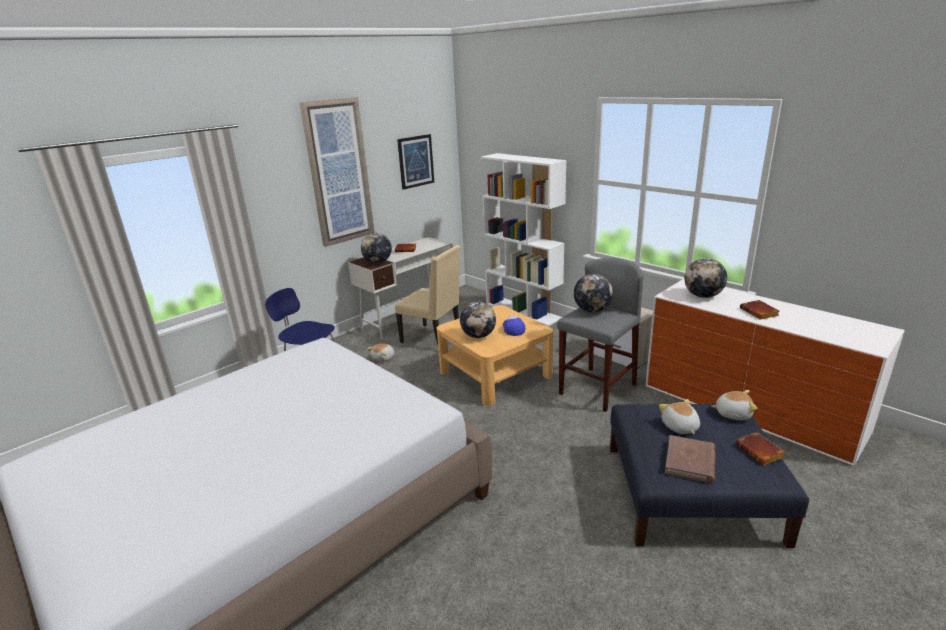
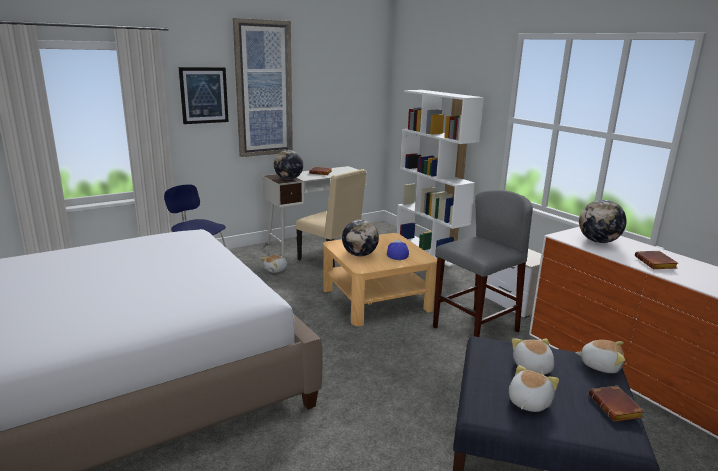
camera: 10 degrees right, 5 degrees down
picture [397,134,434,190] -> picture moved to [179,67,229,124]
globe [574,274,613,313] -> none
brown book [665,435,716,483] -> plush toy [509,365,559,412]

